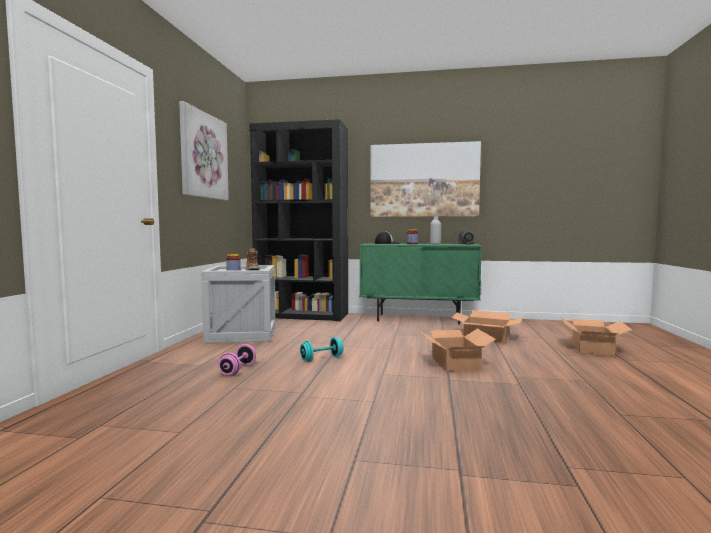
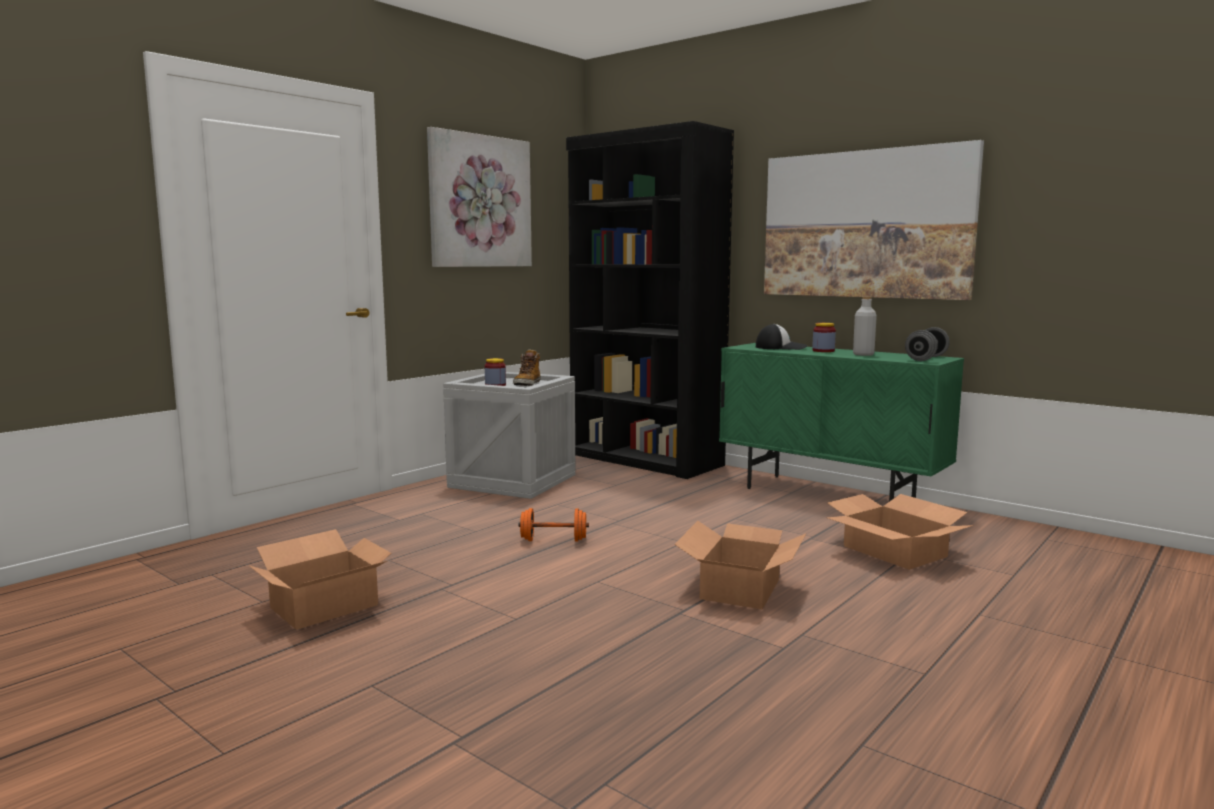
camera: 30 degrees right, 5 degrees up
pink dumbbell [218,344,256,376] -> none
turquoise dumbbell [300,337,343,362] -> orange dumbbell [518,508,589,542]
cardboard box [560,317,632,355] -> cardboard box moved to [249,529,392,630]

